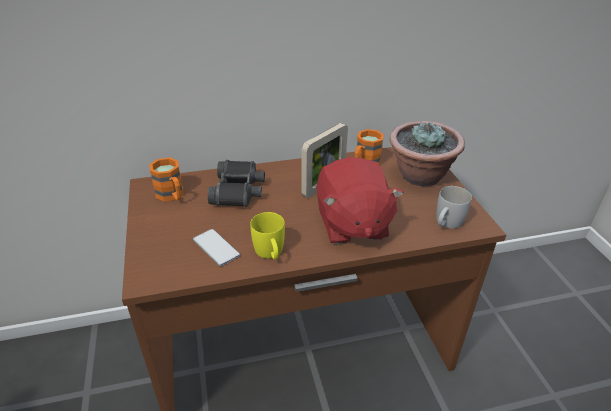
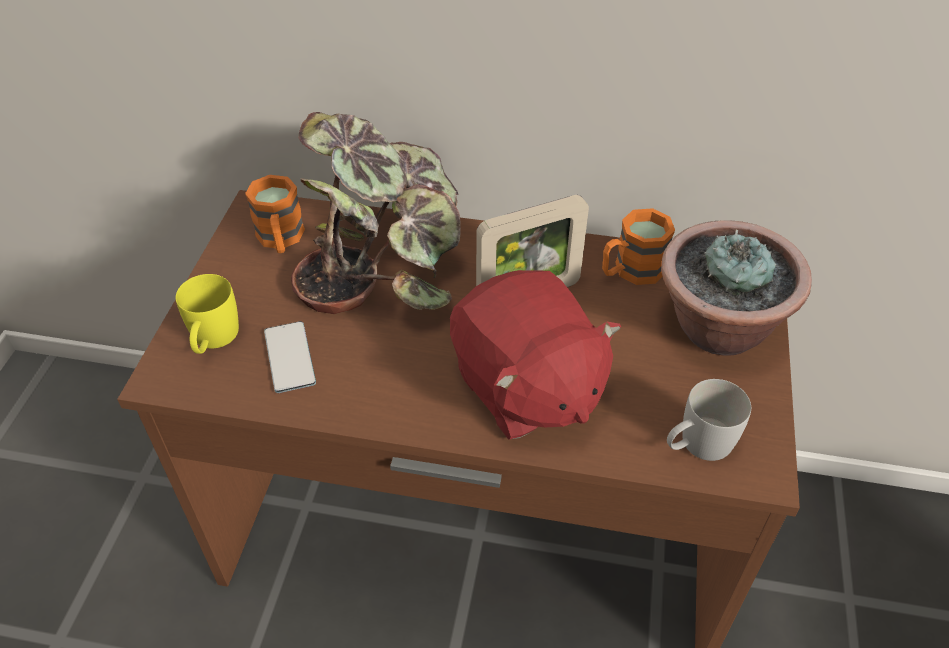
camera: 25 degrees right, 10 degrees up
black binoculars [208,160,265,207] -> potted plant [291,112,461,314]
yellow mug [250,212,285,259] -> yellow mug moved to [176,274,239,354]
red plush toy [316,157,404,245] -> red plush toy turned 45 degrees counterclockwise [450,270,621,439]

